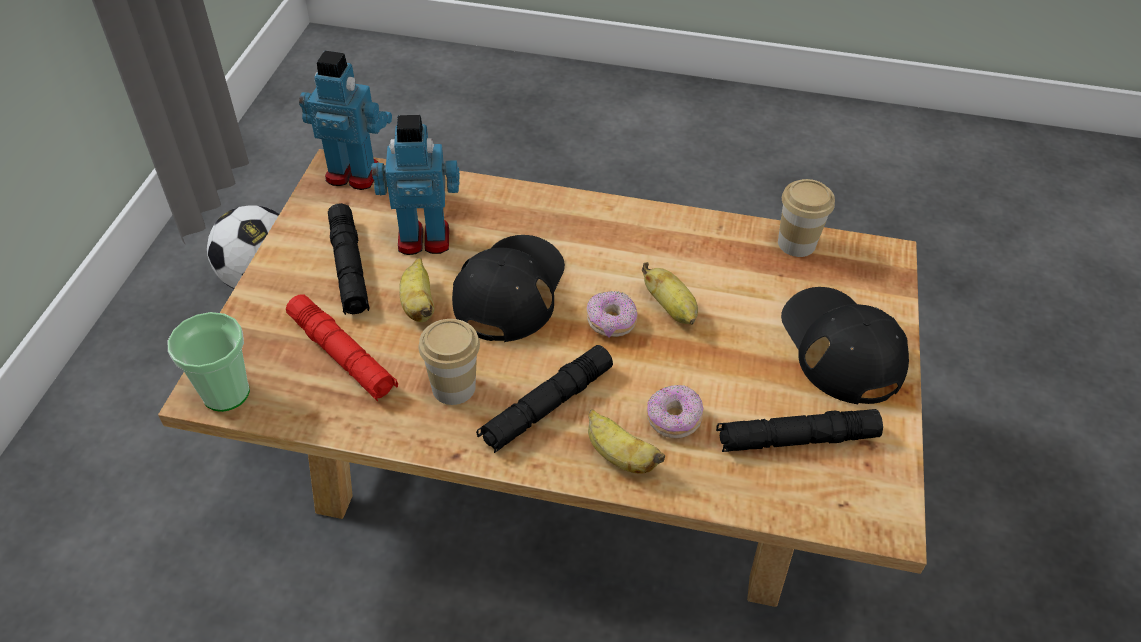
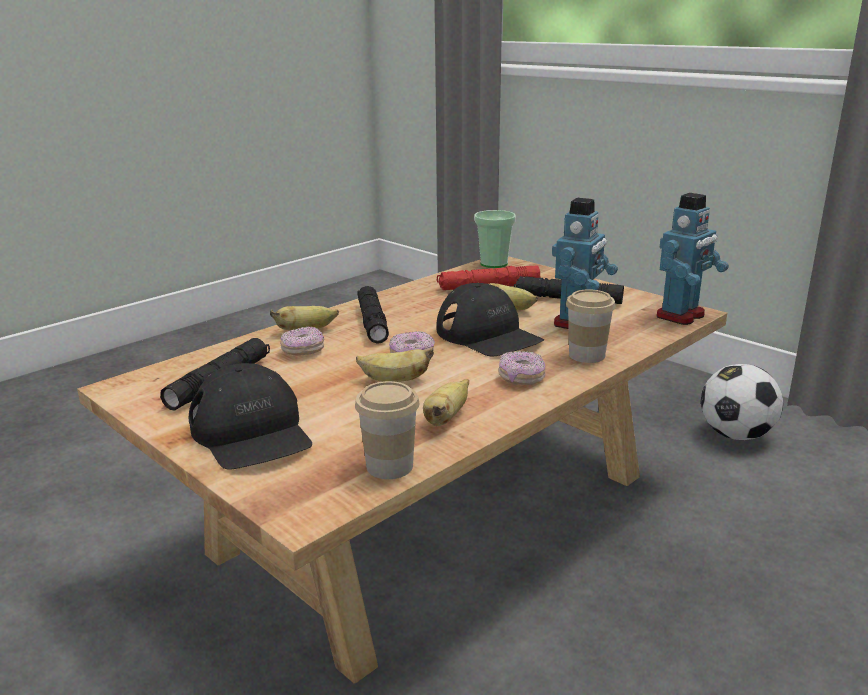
camera: 125 degrees right, 25 degrees down
cup [418,319,480,405] -> cup moved to [566,289,616,363]
black cap [781,287,909,404] -> black cap turned 45 degrees clockwise [189,363,312,470]
none -> banana [423,379,469,426]
none -> donut [499,351,546,385]

